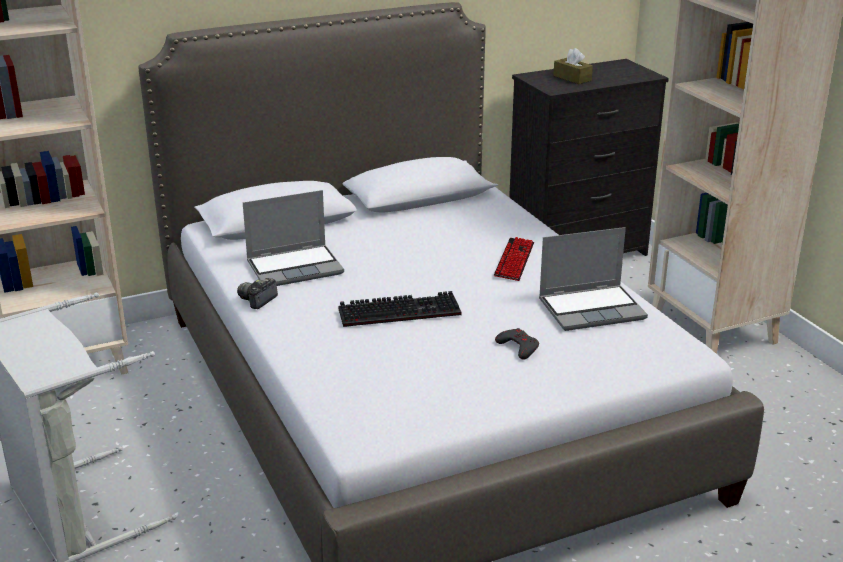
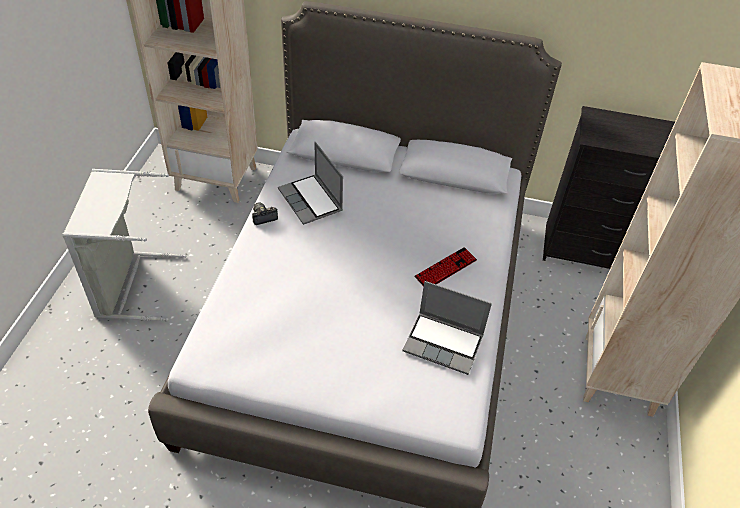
camera: 35 degrees right, 20 degrees up
laptop [243,190,344,286] -> laptop turned 45 degrees clockwise [278,142,343,225]
keyboard [338,291,461,327] -> none
grey game controller [495,328,539,360] -> none
brown tissue box [553,48,593,84] -> none

